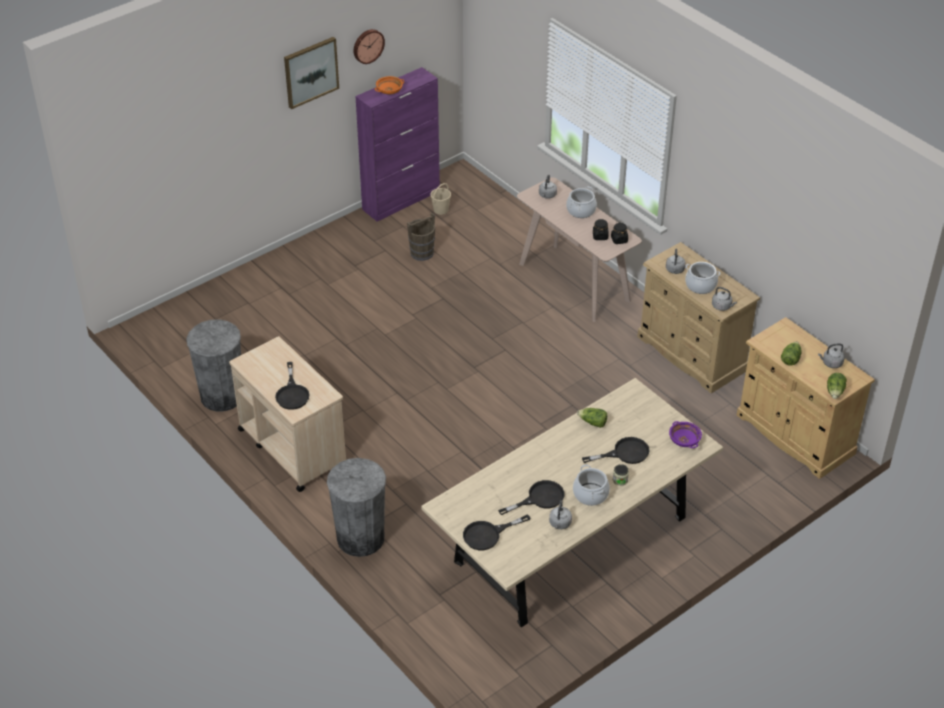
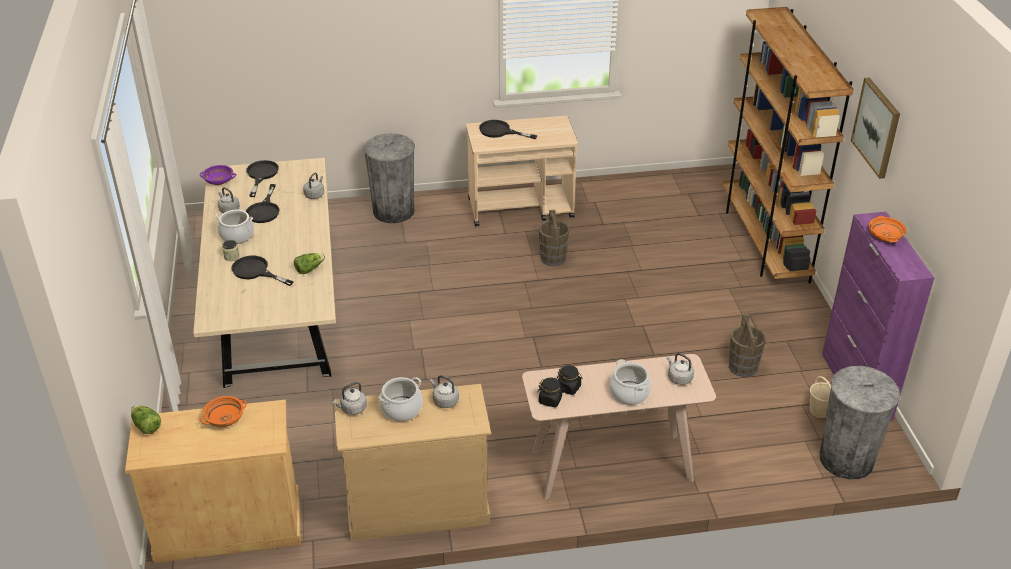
camera: 120 degrees right, 5 degrees down
grey trash can [186,319,241,412] -> grey trash can moved to [819,366,900,479]
wall clock [354,29,385,64] -> none
black frying pan [582,437,650,464] -> black frying pan turned 105 degrees clockwise [231,256,294,286]
purple bowl [669,421,702,448] -> purple bowl moved to [200,165,236,185]
lettuce [781,341,802,365] -> orange bowl [200,396,247,427]
grey kettle [818,343,845,368] -> grey kettle moved to [303,173,324,199]
none -> brown bucket [539,210,570,266]
none -> brown bookcase [722,7,854,283]

